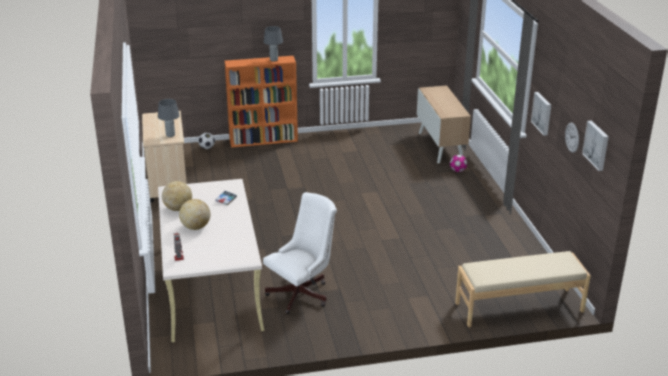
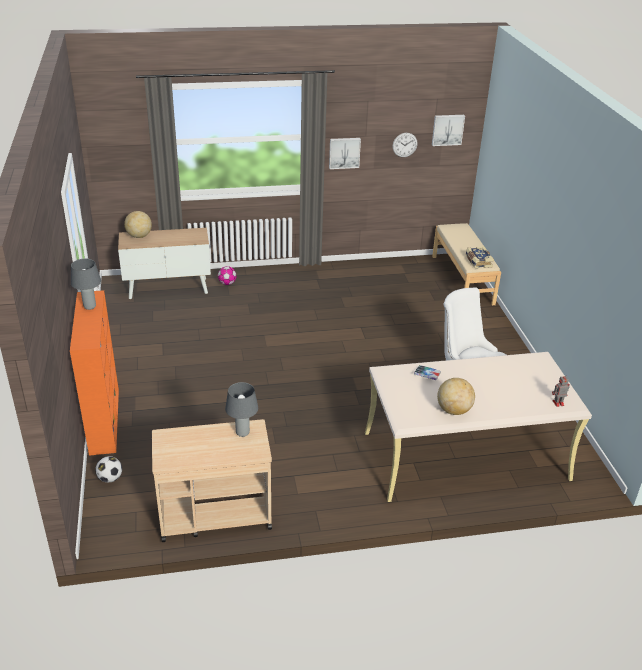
camera: 90 degrees left, 5 degrees up
globe [179,199,210,230] -> globe moved to [124,211,152,238]
none -> book [466,246,494,269]

